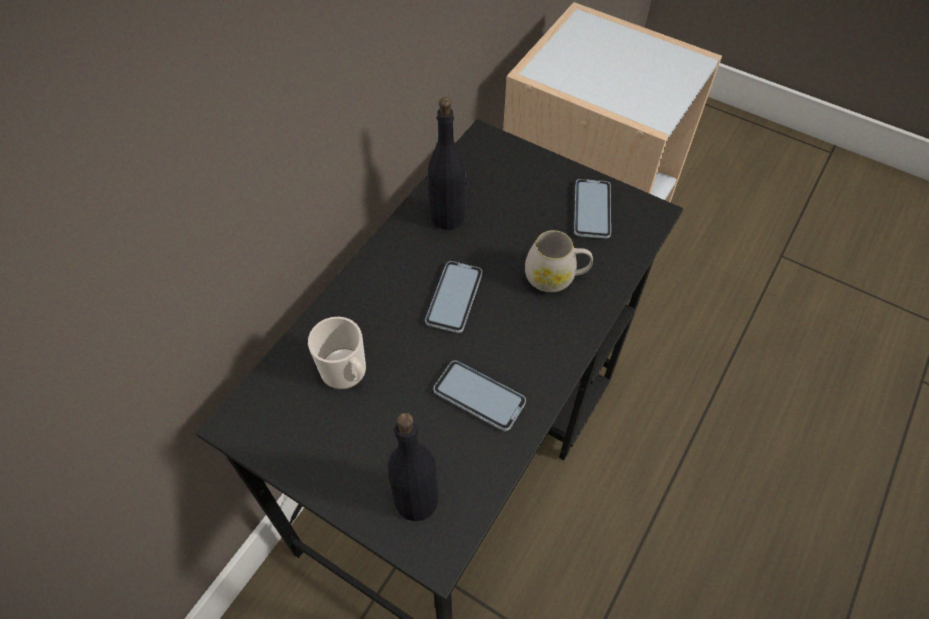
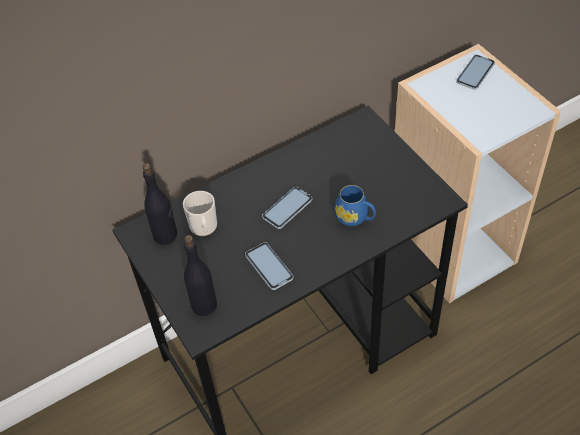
camera: 30 degrees right, 5 degrees down
black bottle [428,97,466,230] -> black bottle moved to [143,163,177,245]
white mug [525,230,593,293] -> blue mug [335,185,376,226]
phone [574,179,611,239] -> phone moved to [456,55,495,90]

